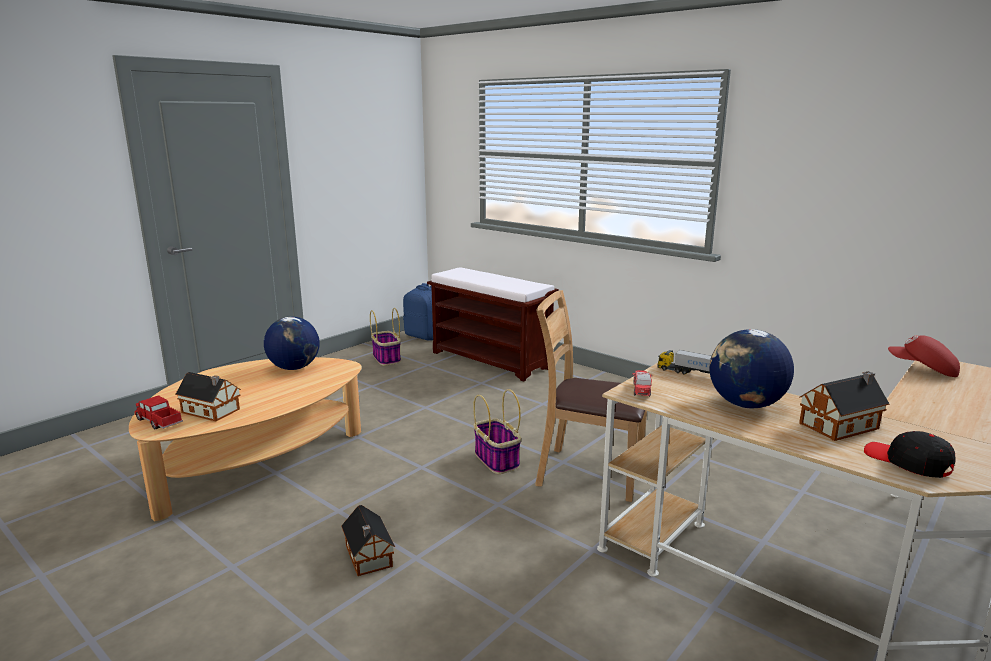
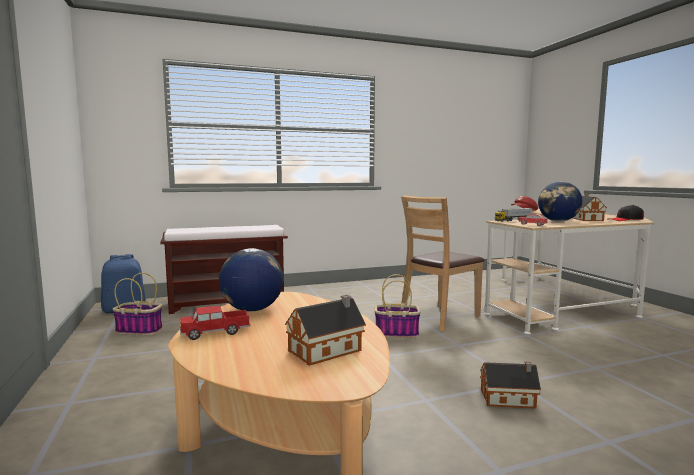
camera: 60 degrees left, 10 degrees down
toy truck [135,395,183,429] -> toy truck moved to [180,306,250,340]

